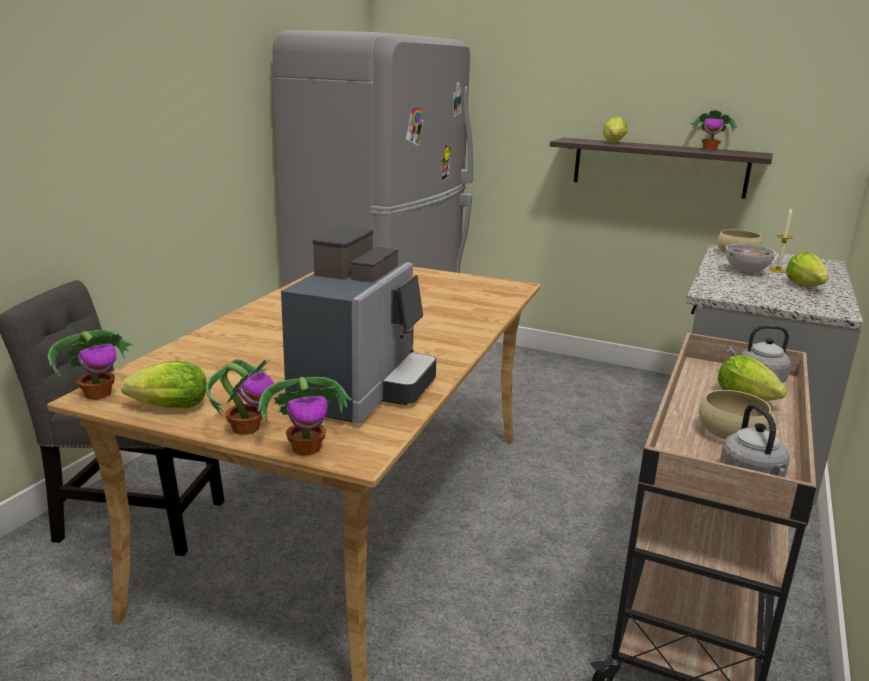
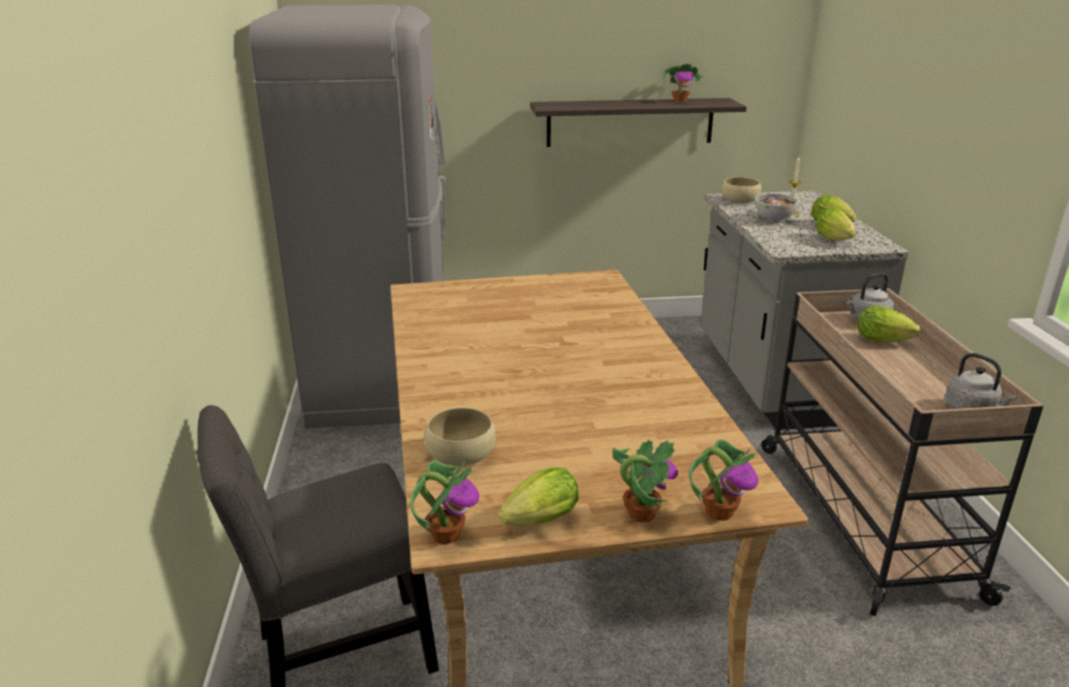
camera: 30 degrees left, 5 degrees up
coffee machine [281,226,436,424] -> none
lettuce [603,116,628,143] -> lettuce moved to [815,208,856,241]
beige bowl [699,390,772,440] -> beige bowl moved to [424,407,496,466]

